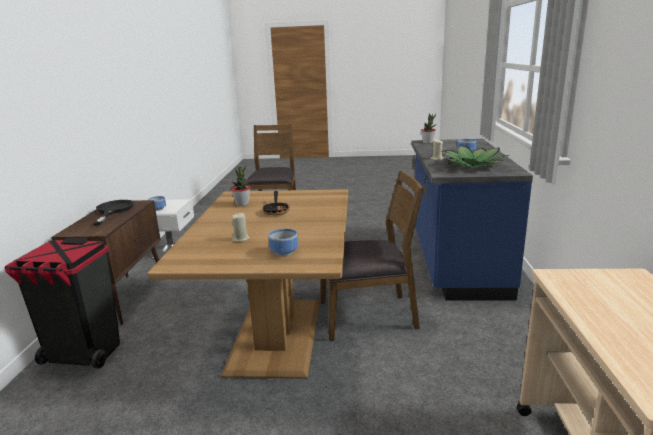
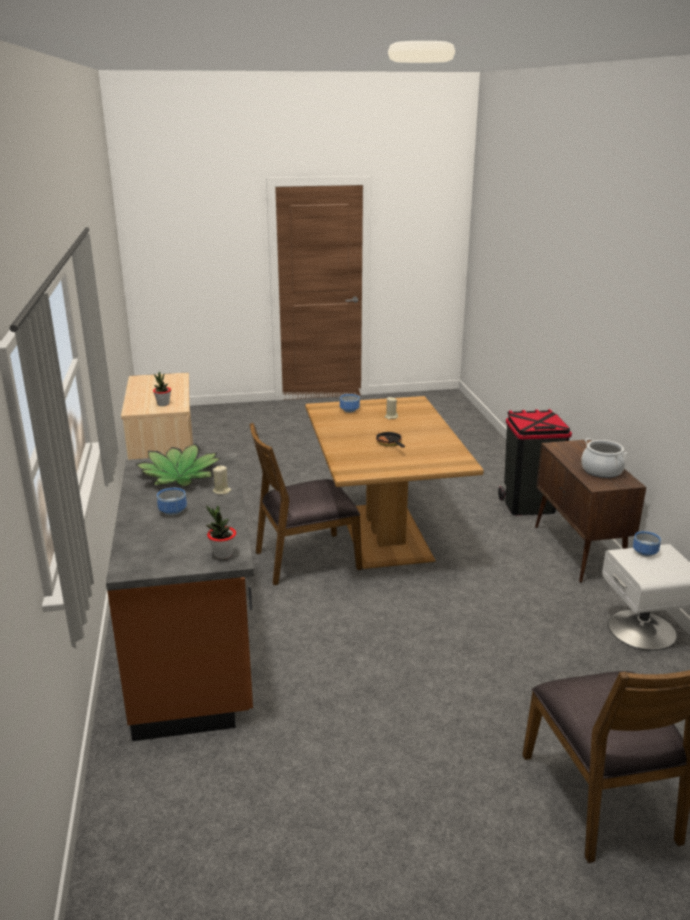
camera: 165 degrees right, 5 degrees up
black frying pan [93,200,134,226] -> cooking pot [581,438,628,478]
potted plant [231,165,251,206] -> potted plant moved to [153,372,171,406]
blue counter [411,139,533,301] -> brown counter [106,452,254,741]

